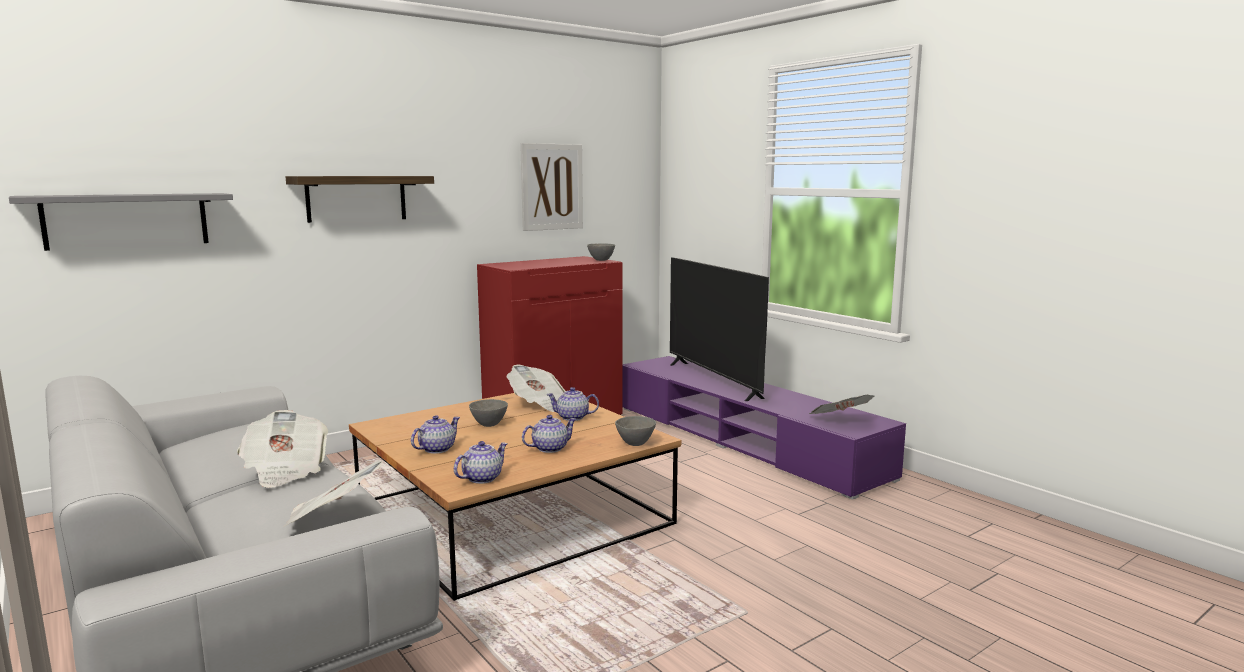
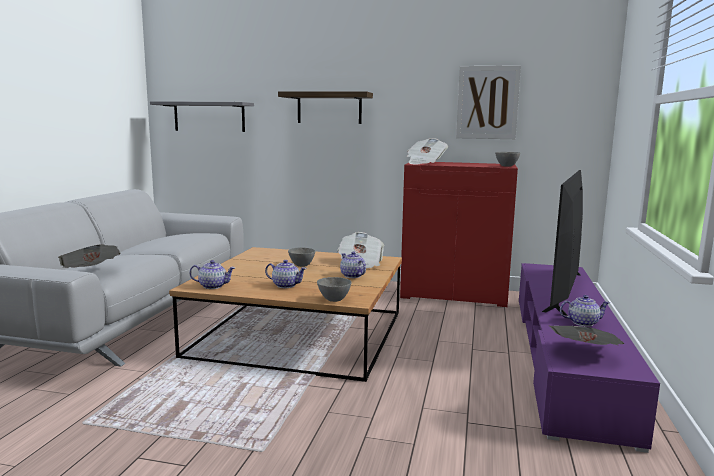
camera: 50 degrees right, 0 degrees up
newspaper [237,410,328,488] -> newspaper moved to [407,138,448,165]
teapot [411,415,460,454] -> teapot moved to [560,295,610,327]

